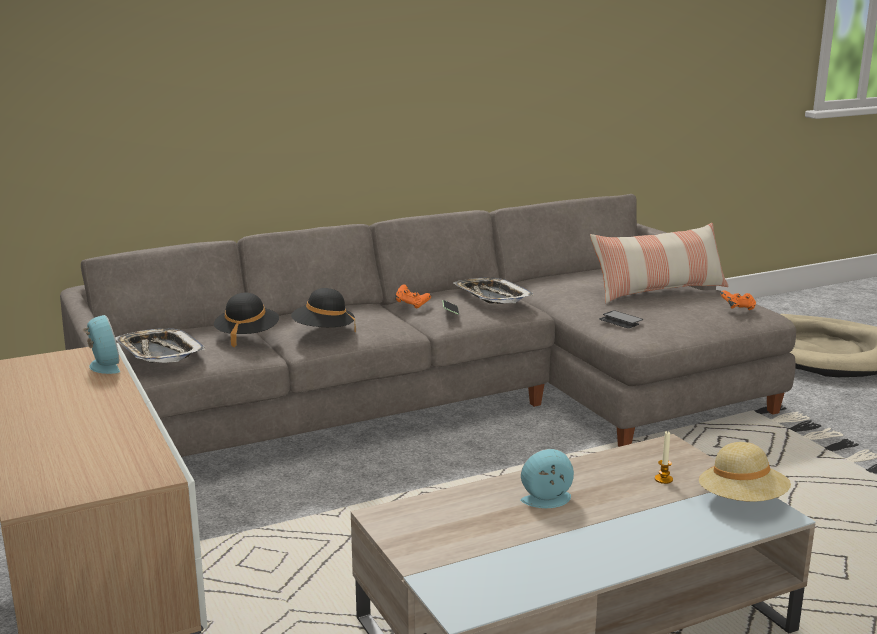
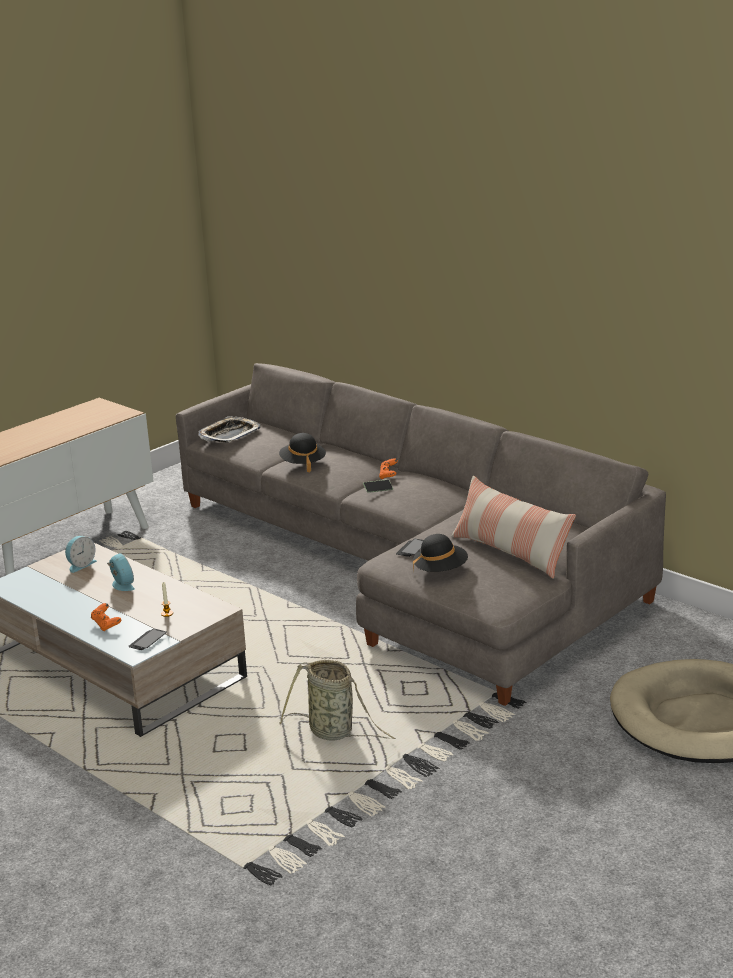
camera: 70 degrees right, 5 degrees up
alarm clock [83,315,120,374] -> alarm clock moved to [65,536,97,573]
black hat [214,293,279,347] -> black hat moved to [413,534,468,572]
tray [454,278,534,304] -> none
beige hat [699,442,791,502] -> phone [129,629,167,650]
orange game controller [720,290,756,310] -> orange game controller moved to [91,603,121,631]
none -> basket [279,660,395,740]

